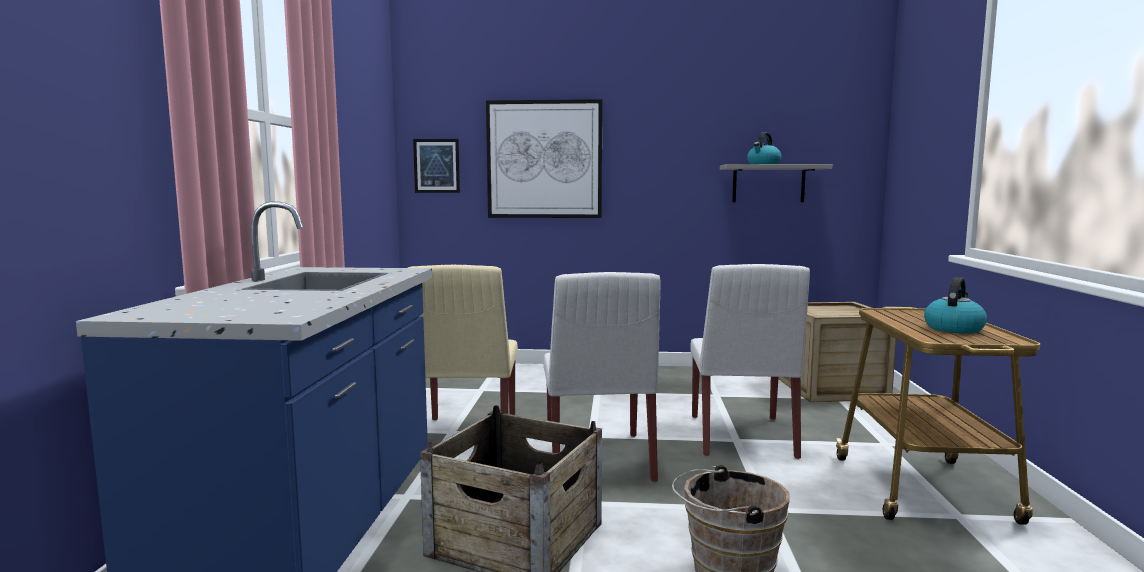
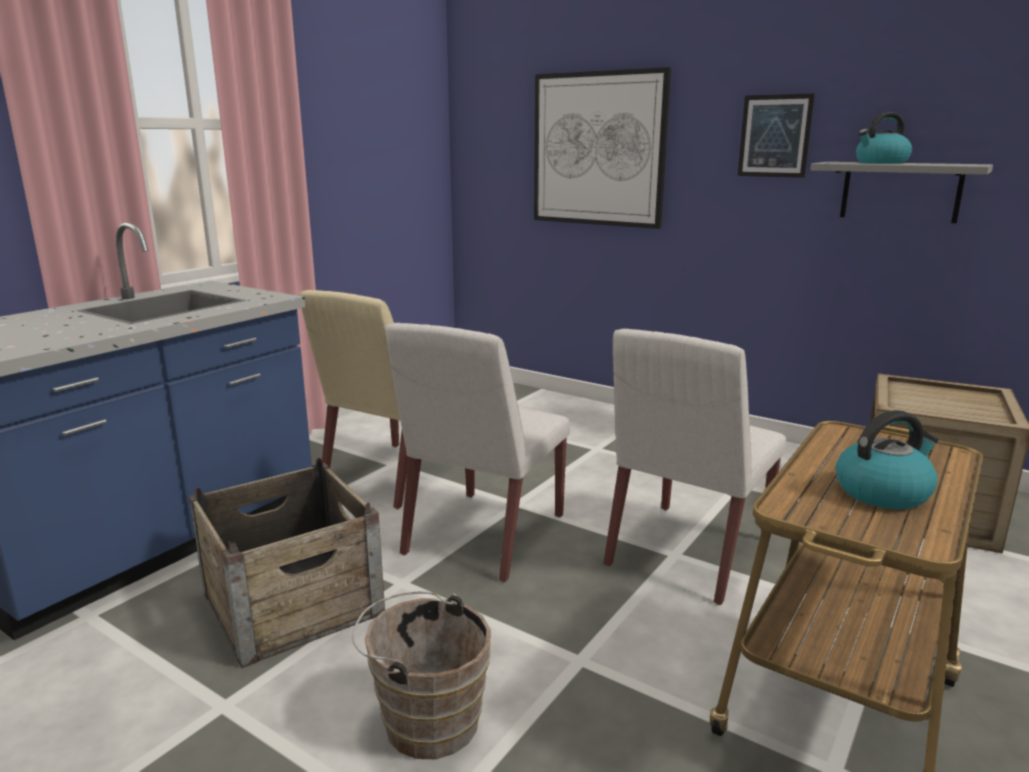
camera: 30 degrees right, 10 degrees up
picture [413,139,460,193] -> picture moved to [738,93,815,178]

